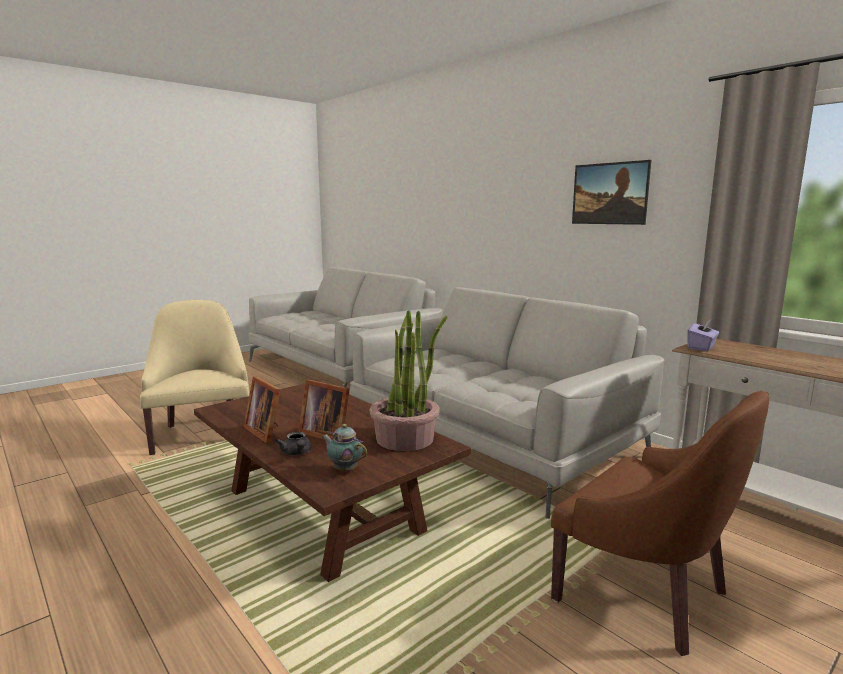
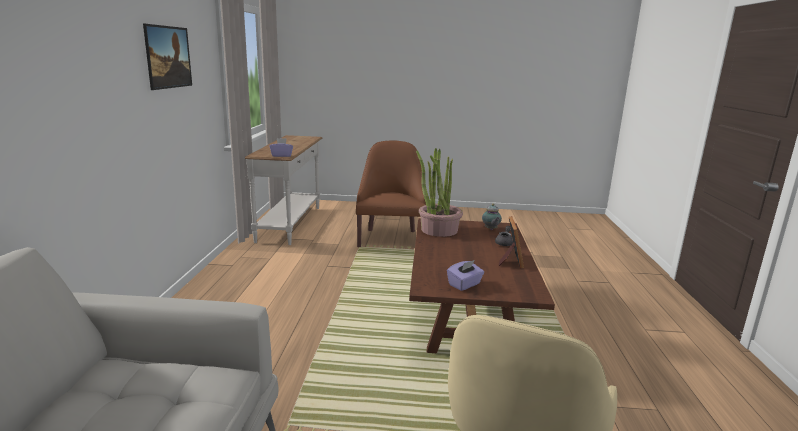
camera: 135 degrees left, 5 degrees up
picture frame [299,379,350,440] -> none
grey sofa [350,287,665,519] -> none
none -> purple tissue box [447,260,484,291]

